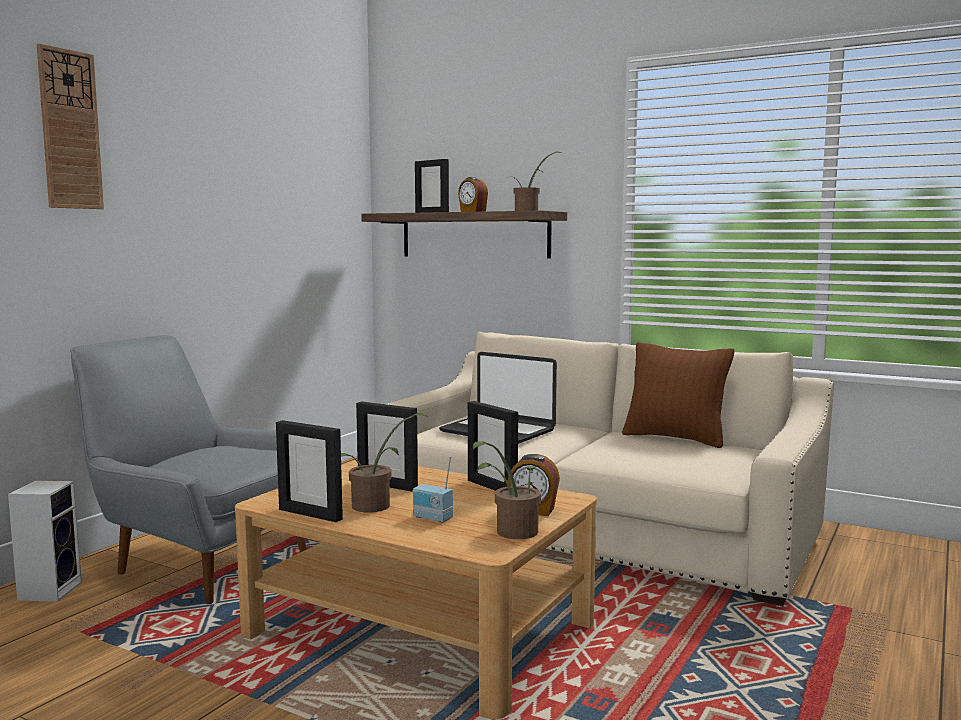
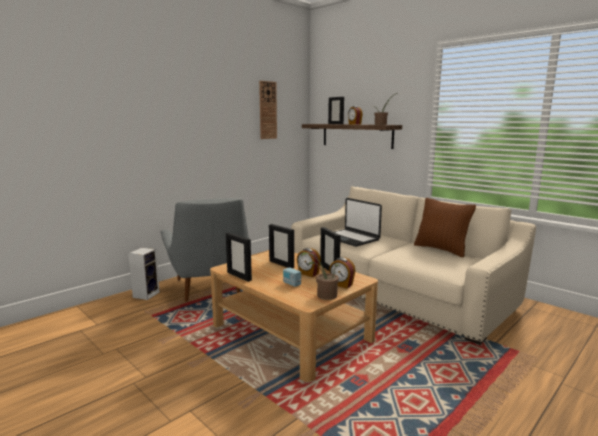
camera: 15 degrees right, 5 degrees up
wall clock [37,44,104,209] -> wall clock moved to [259,81,277,139]
grey armchair [70,335,307,604] -> grey armchair turned 150 degrees counterclockwise [160,198,250,302]
potted plant [341,413,429,512] -> none
none -> alarm clock [297,248,321,277]

